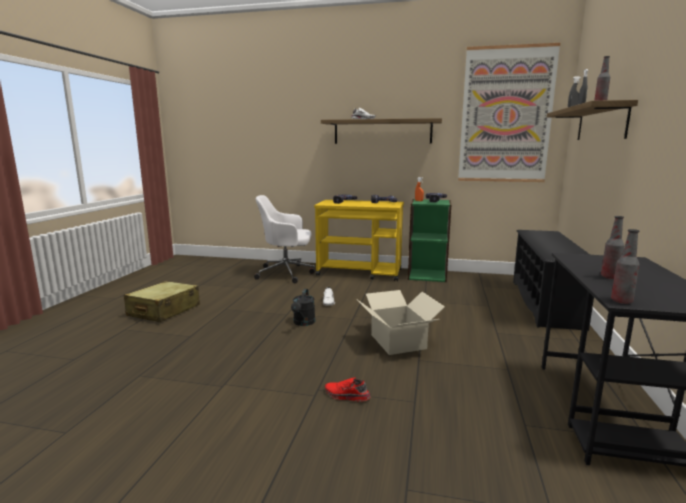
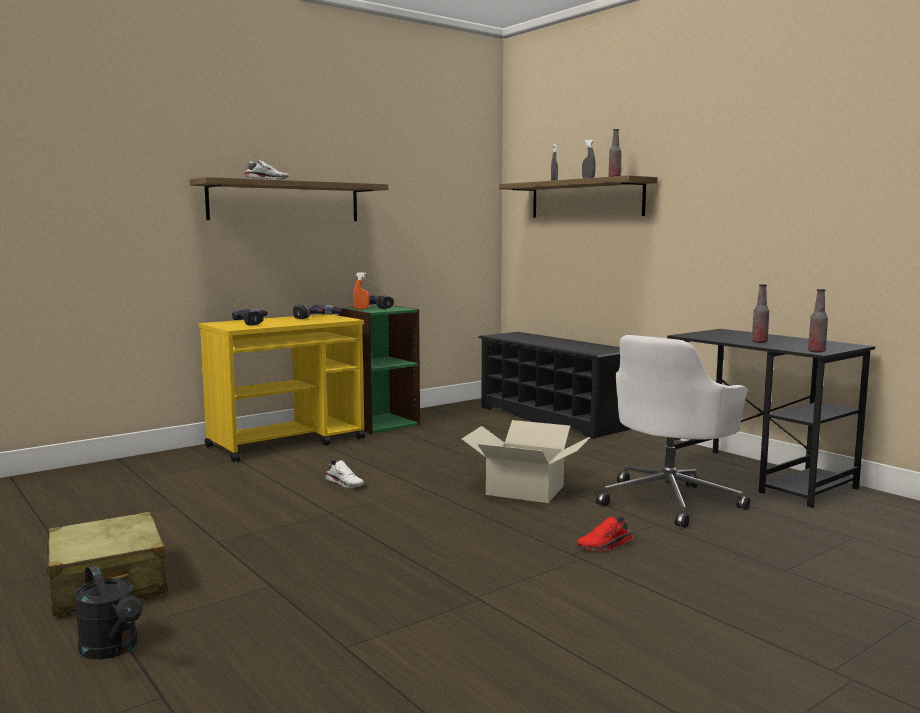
camera: 50 degrees left, 5 degrees down
white office chair [254,195,315,283] -> white office chair moved to [596,335,750,528]
black watering can [291,289,316,326] -> black watering can moved to [74,565,143,659]
picture [458,43,560,182] -> none

